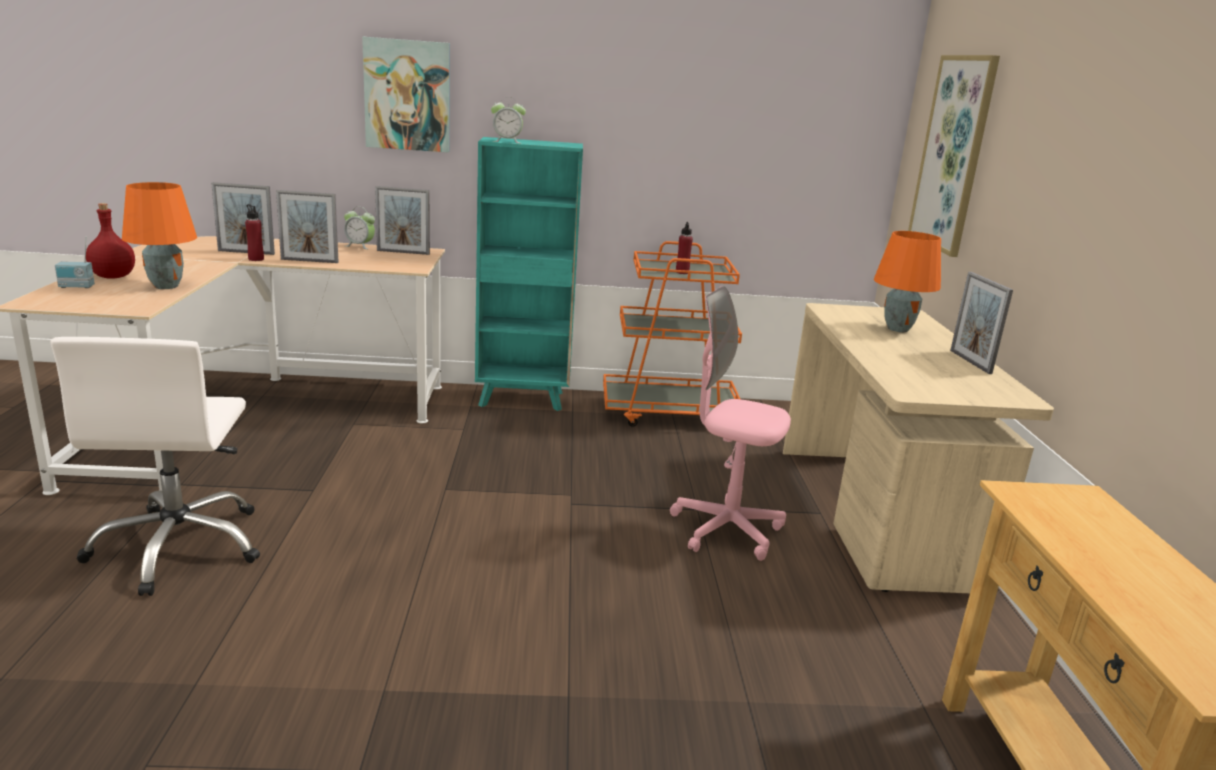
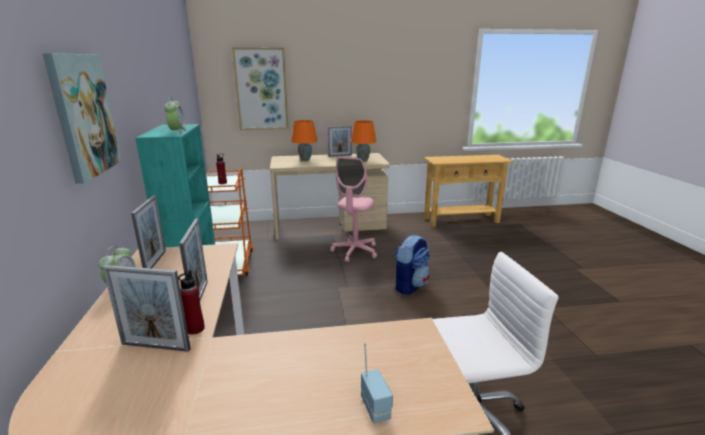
camera: 95 degrees left, 0 degrees up
red bottle [86,203,135,279] -> none
orange table lamp [122,182,197,289] -> orange table lamp moved to [351,120,376,161]
picture frame [211,182,275,255] -> picture frame turned 105 degrees clockwise [103,265,191,352]
none -> backpack [394,235,430,295]

